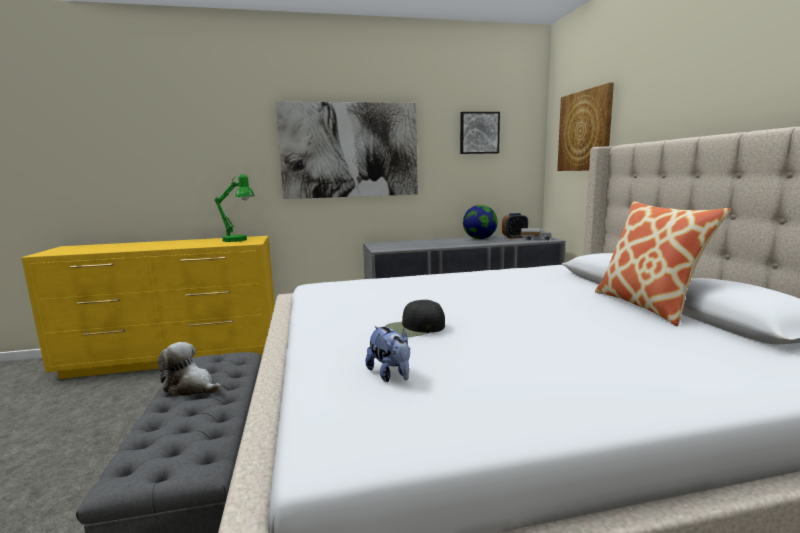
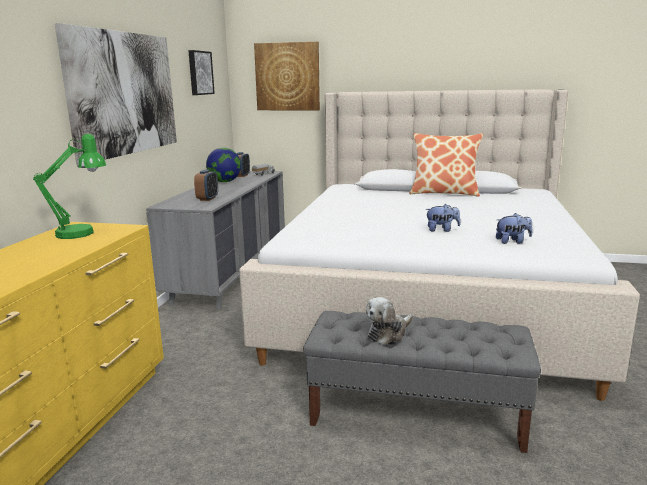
camera: 65 degrees left, 5 degrees up
black cap [385,299,445,337] -> plush toy [425,204,461,232]
none -> alarm clock [194,170,218,201]

